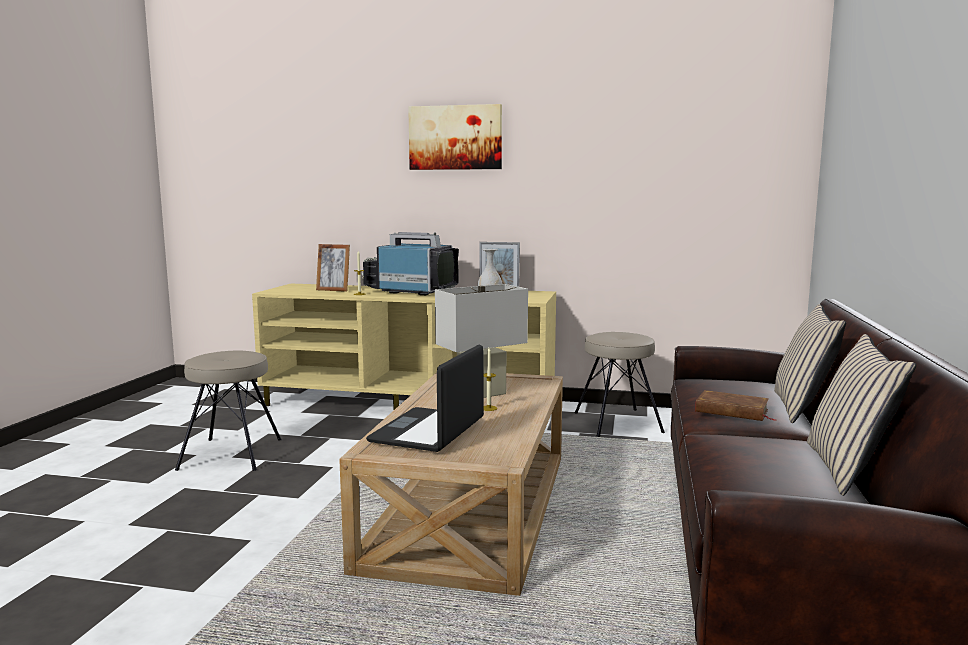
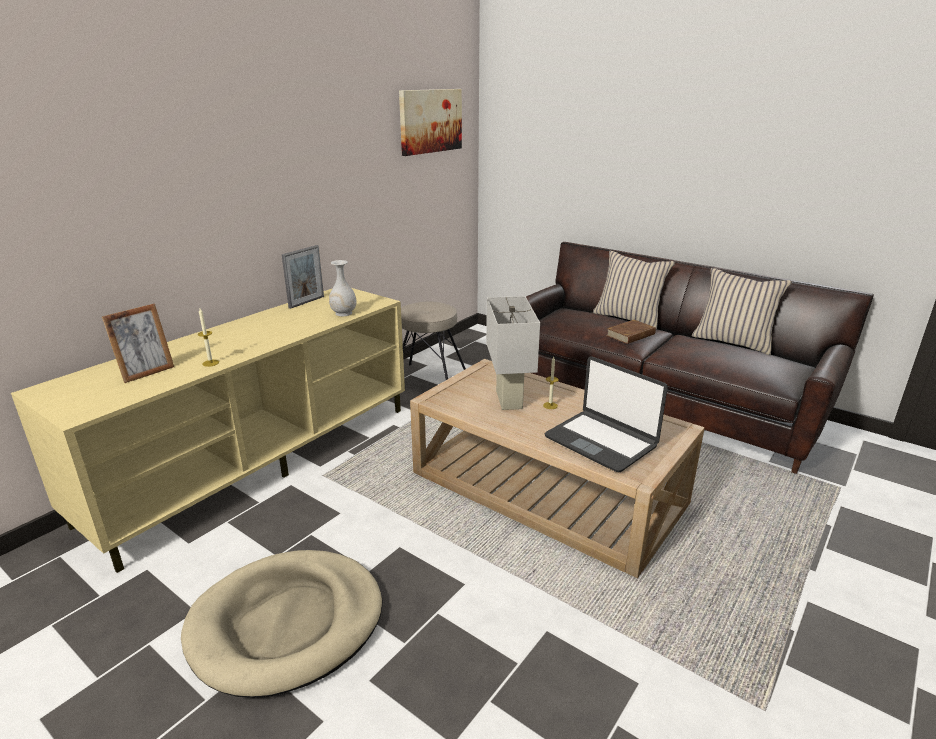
camera: 65 degrees left, 15 degrees up
beige stool [175,351,282,471] -> beige dog bed [181,550,382,698]
television [362,232,459,295] -> none
picture [408,104,502,170] -> picture moved to [399,89,462,156]

